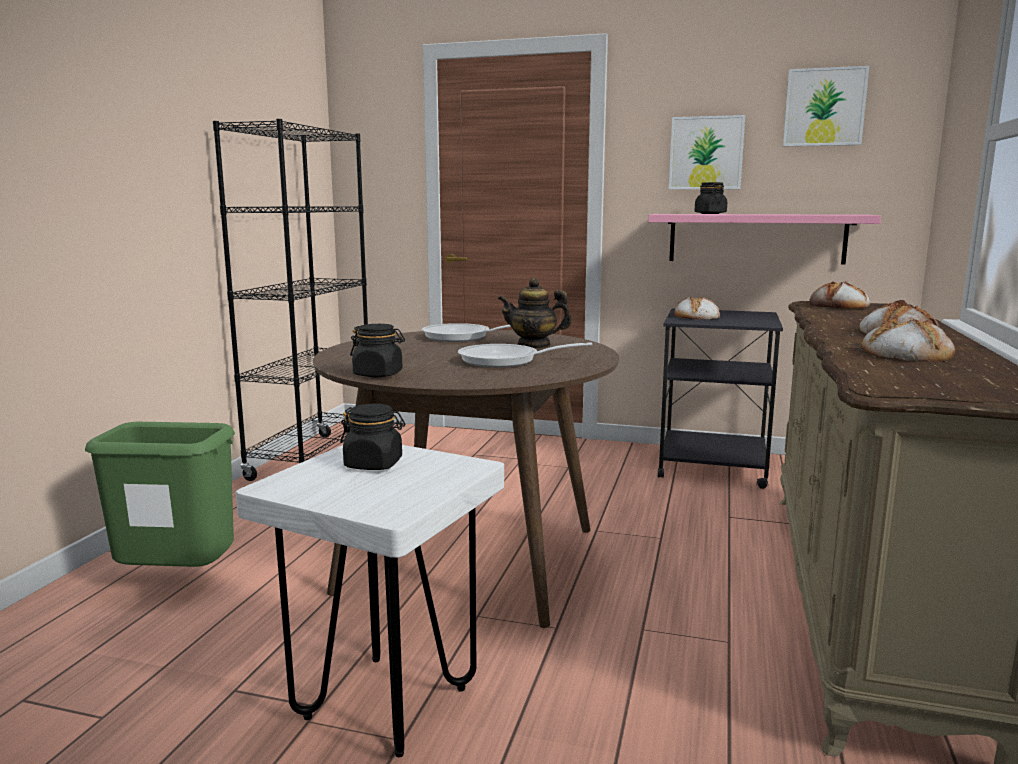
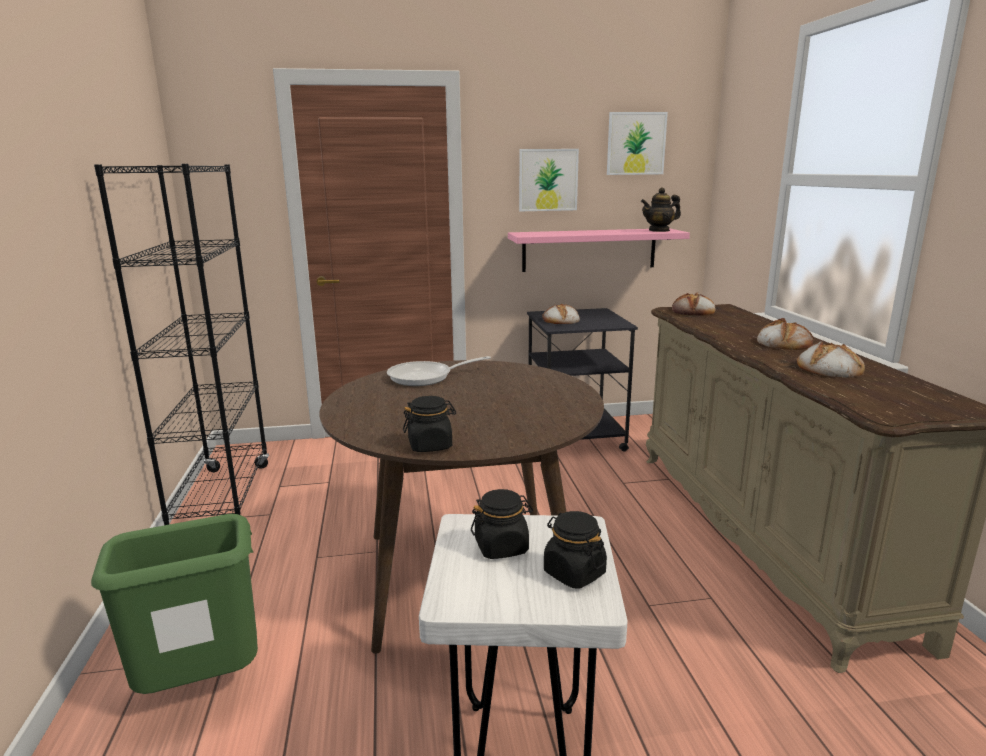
camera: 25 degrees left, 5 degrees up
frying pan [458,342,592,368] -> none
teapot [498,278,572,349] -> teapot moved to [641,187,681,232]
black jar [695,182,727,214] -> black jar moved to [544,511,607,589]

